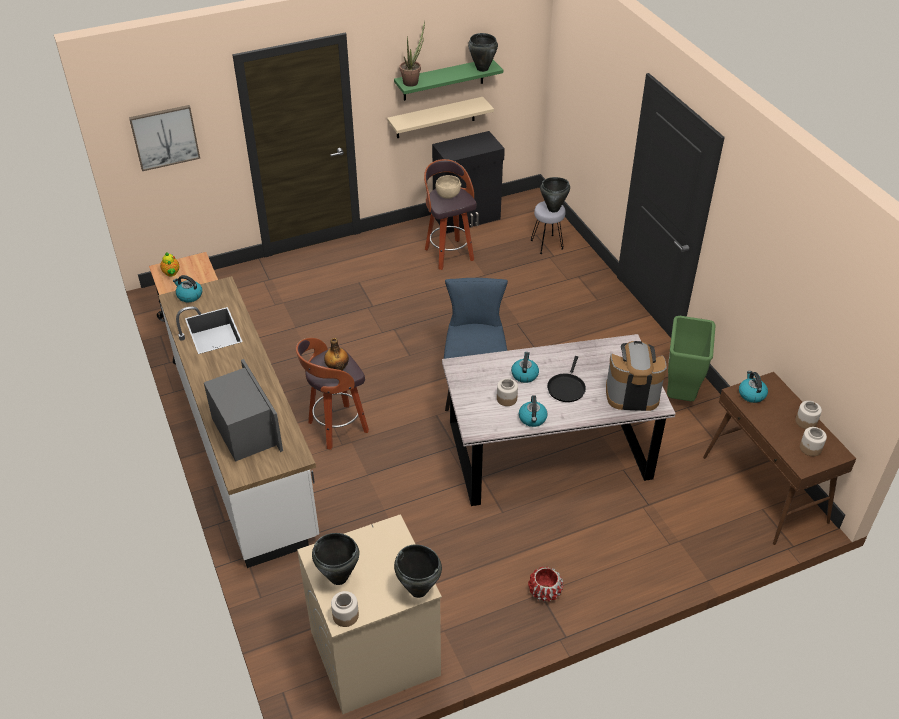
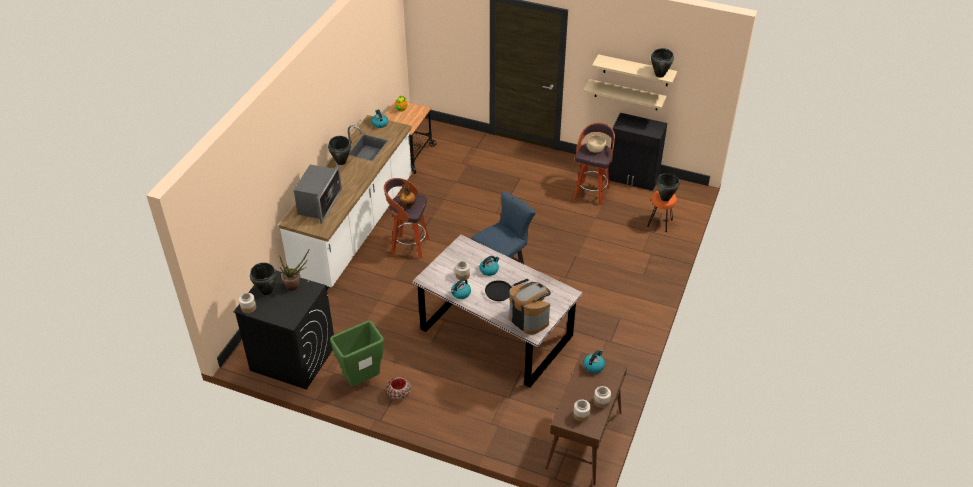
camera: 45 degrees right, 0 degrees up
picture [129,105,200,171] -> none
beige washing machine [297,515,442,714] -> black washing machine [234,270,334,390]
green shelf [394,60,503,101] -> beige shelf [592,54,677,86]
black cooking pot [394,544,442,598] -> black cooking pot moved to [328,136,351,165]
potted plant [400,21,425,87] -> potted plant moved to [279,248,310,291]
grey stool [530,201,566,254] -> orange stool [648,191,677,232]
green trash can [667,316,716,401] -> green trash can moved to [330,321,384,386]

